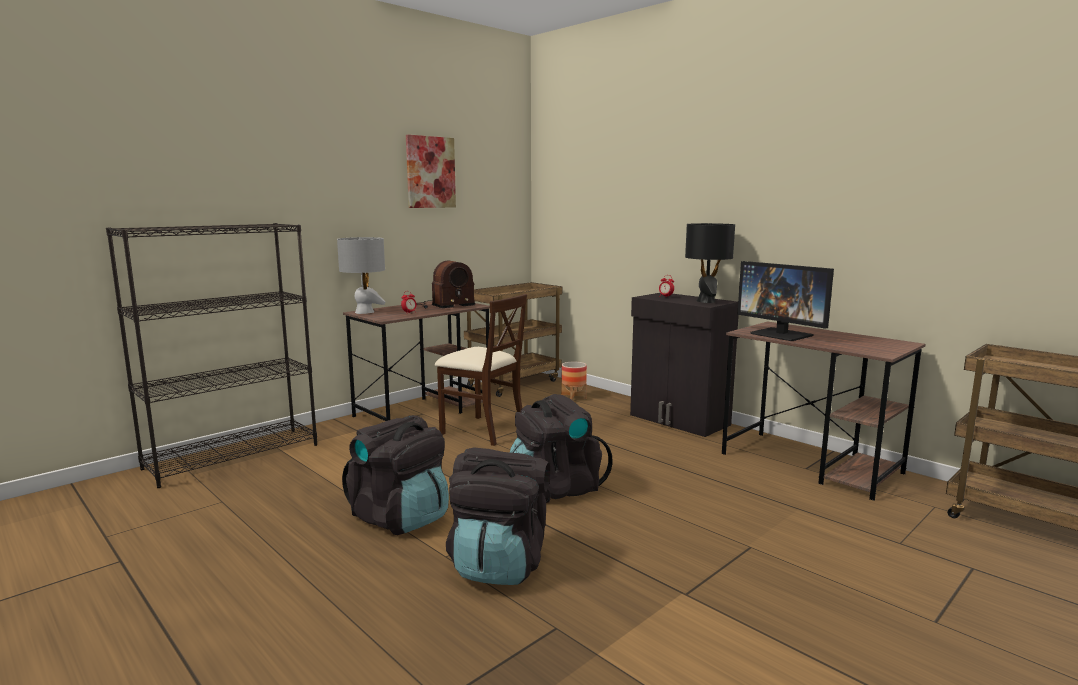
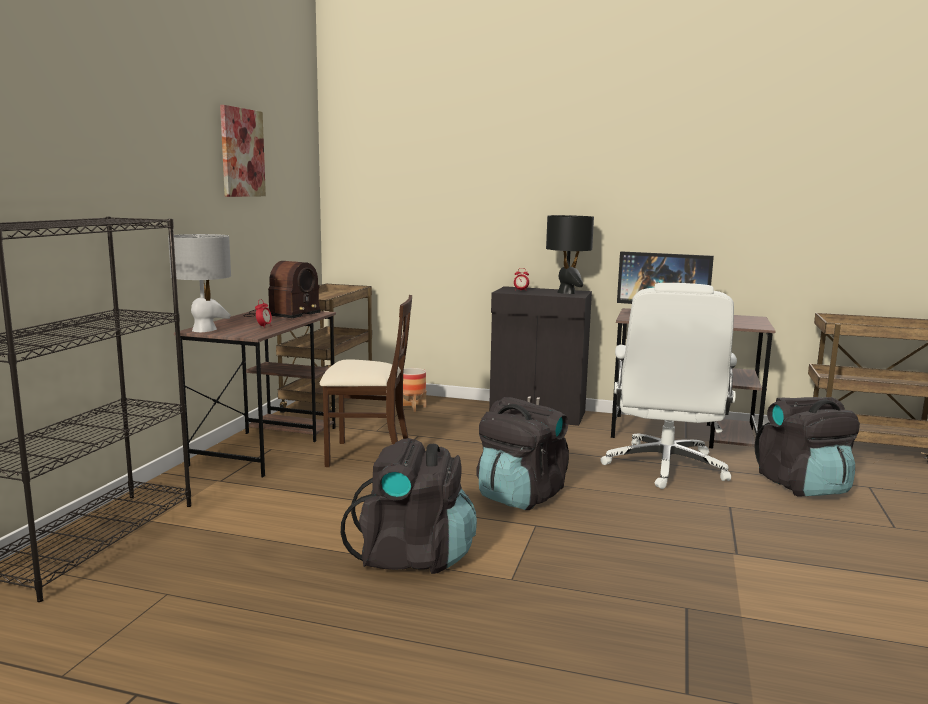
camera: 30 degrees left, 0 degrees up
black backpack [446,447,550,585] -> black backpack moved to [754,397,860,497]
none -> white office chair [600,283,737,489]

